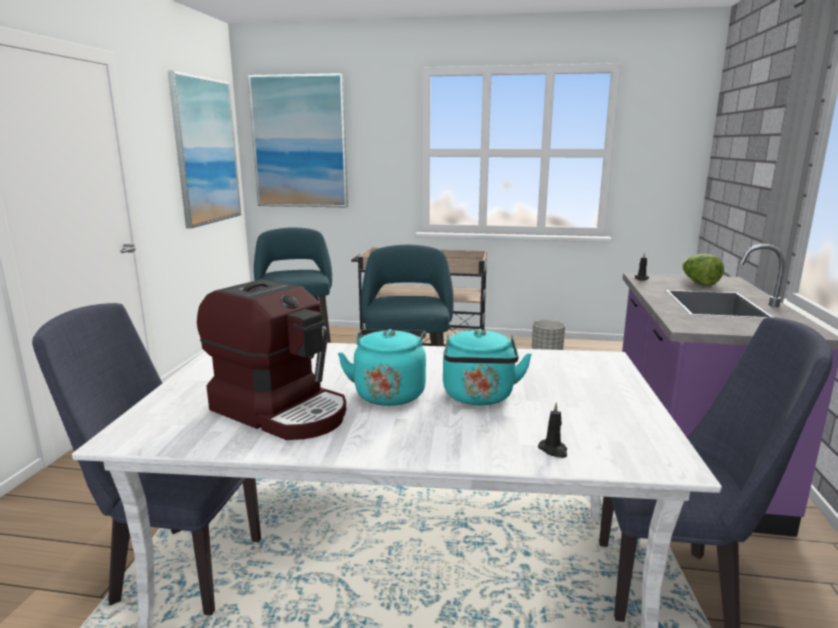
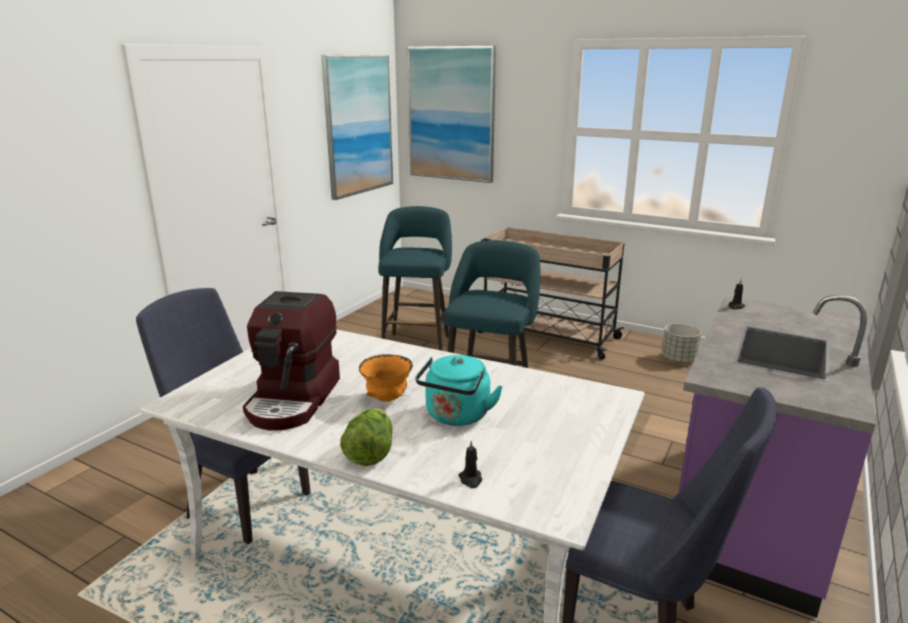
camera: 20 degrees right, 5 degrees up
coffee machine [197,279,346,440] -> coffee machine turned 45 degrees clockwise [243,291,340,430]
turquoise kettle [338,329,426,406] -> orange bowl [359,354,413,402]
lettuce [682,254,724,286] -> lettuce moved to [340,409,392,466]

